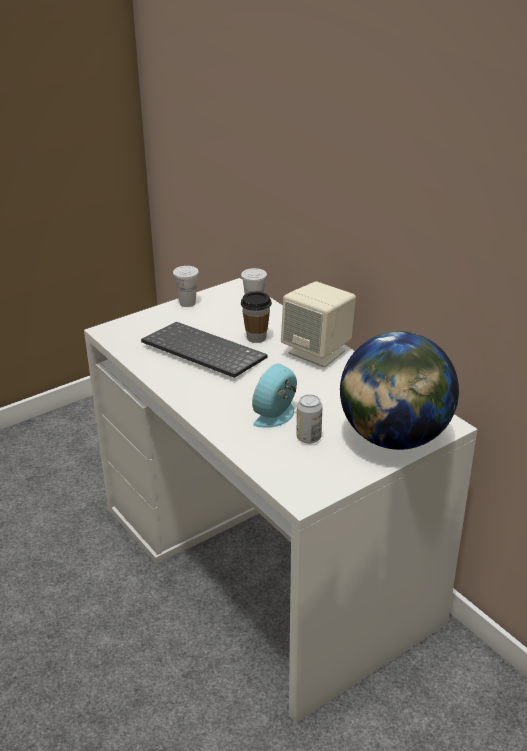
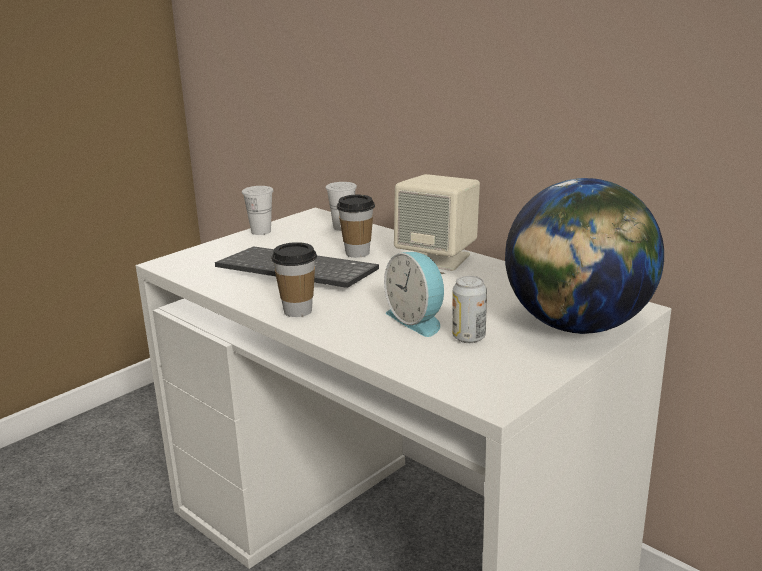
camera: 10 degrees left, 10 degrees down
alarm clock [252,363,297,428] -> alarm clock turned 60 degrees counterclockwise [384,252,445,337]
none -> cup [271,242,317,317]

